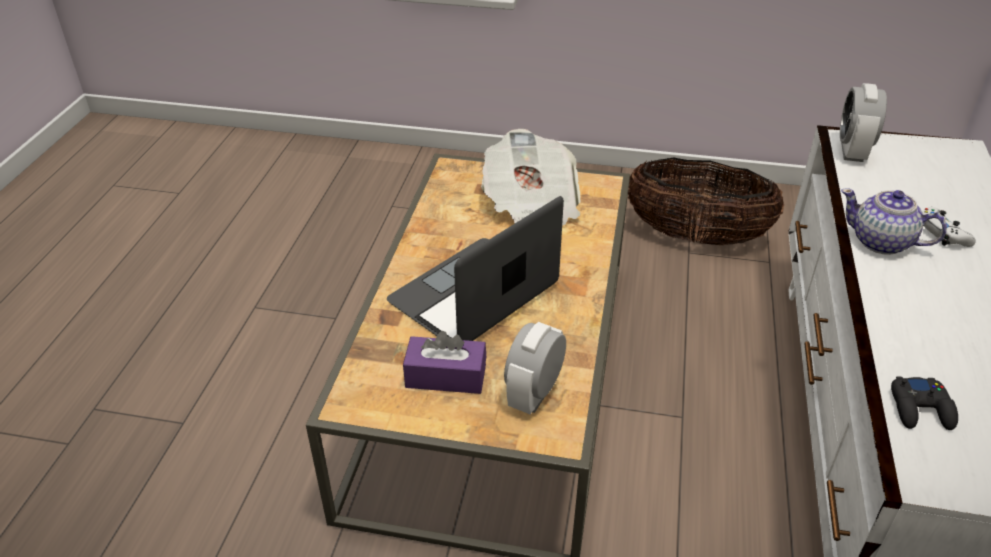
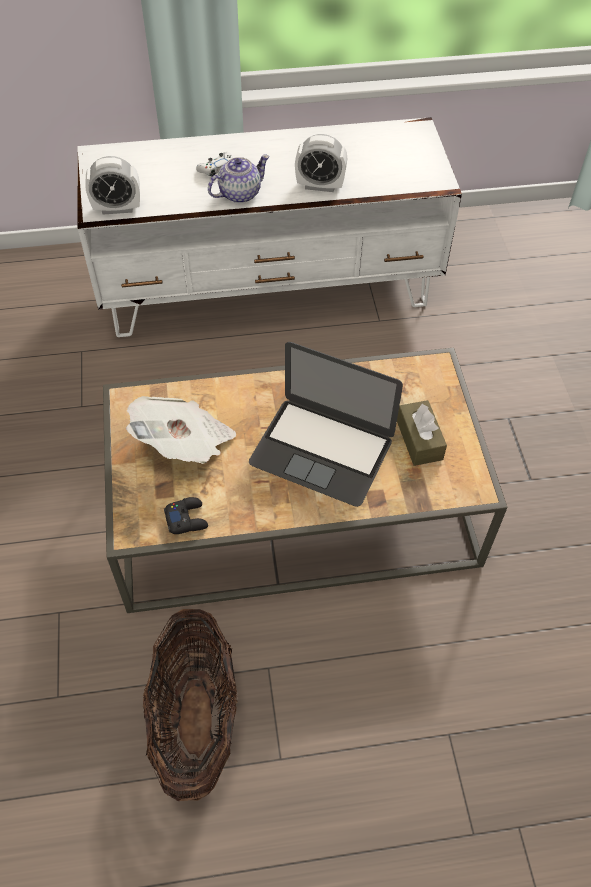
camera: 110 degrees left, 15 degrees up
purple tissue box [403,331,486,394] -> brown tissue box [397,400,447,466]
alarm clock [504,322,566,414] -> alarm clock moved to [295,134,347,192]
basket [628,158,784,245] -> basket moved to [143,609,238,801]
teapot [841,188,947,255] -> teapot turned 135 degrees counterclockwise [208,155,270,203]
black game controller [891,377,958,430] -> black game controller moved to [164,497,208,534]

